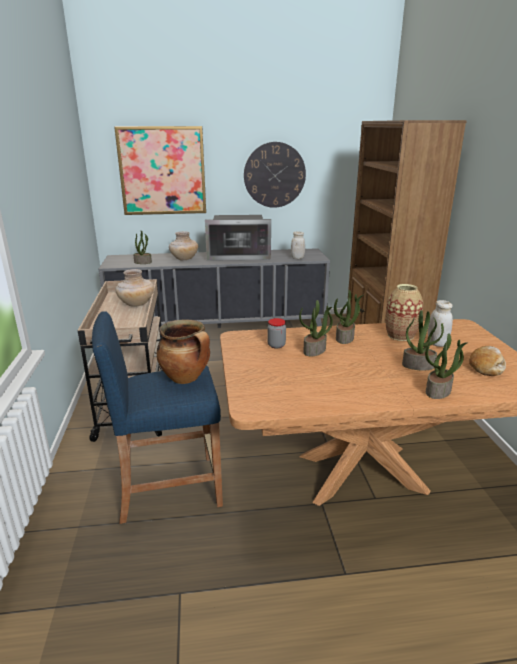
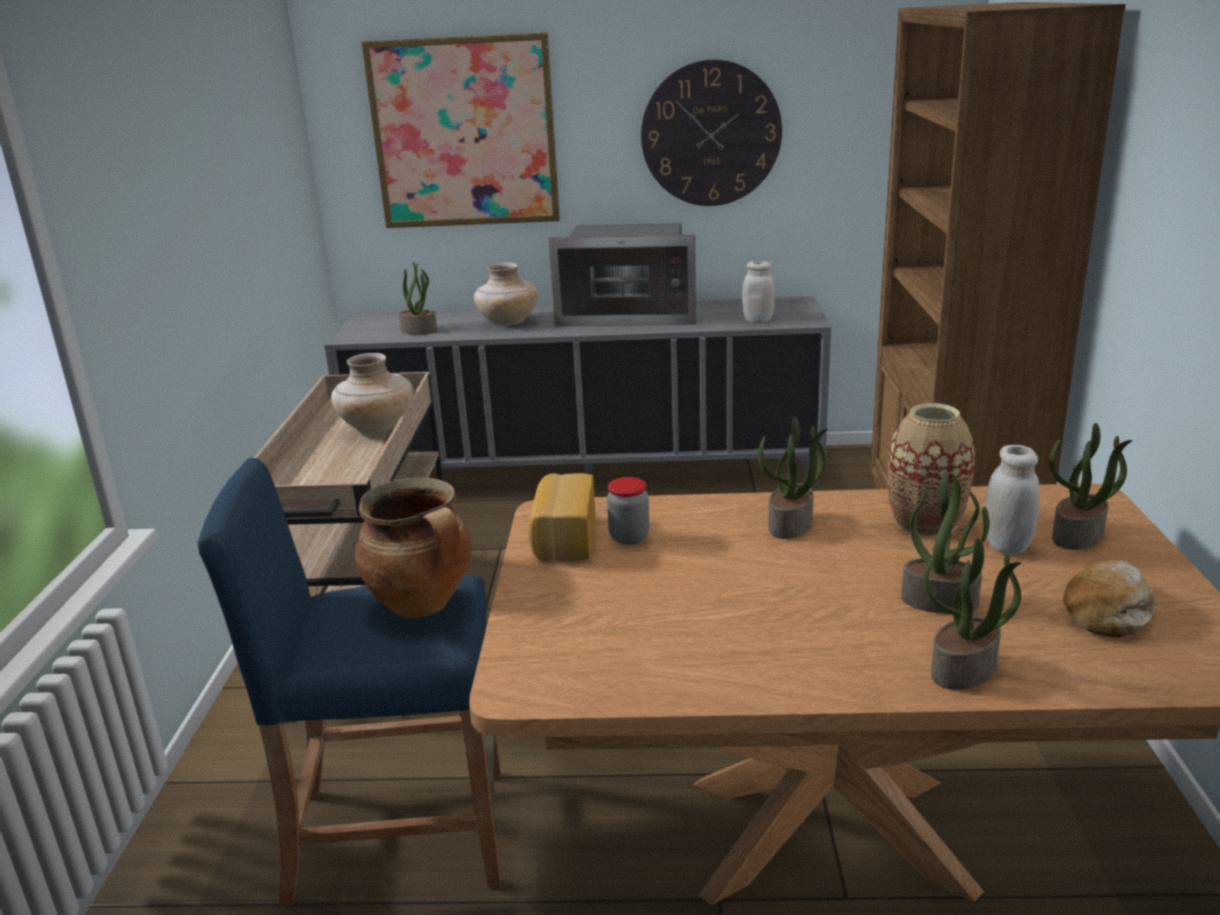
camera: 10 degrees right, 0 degrees up
potted plant [299,300,333,356] -> potted plant moved to [1049,423,1132,550]
none -> bread [528,473,595,562]

